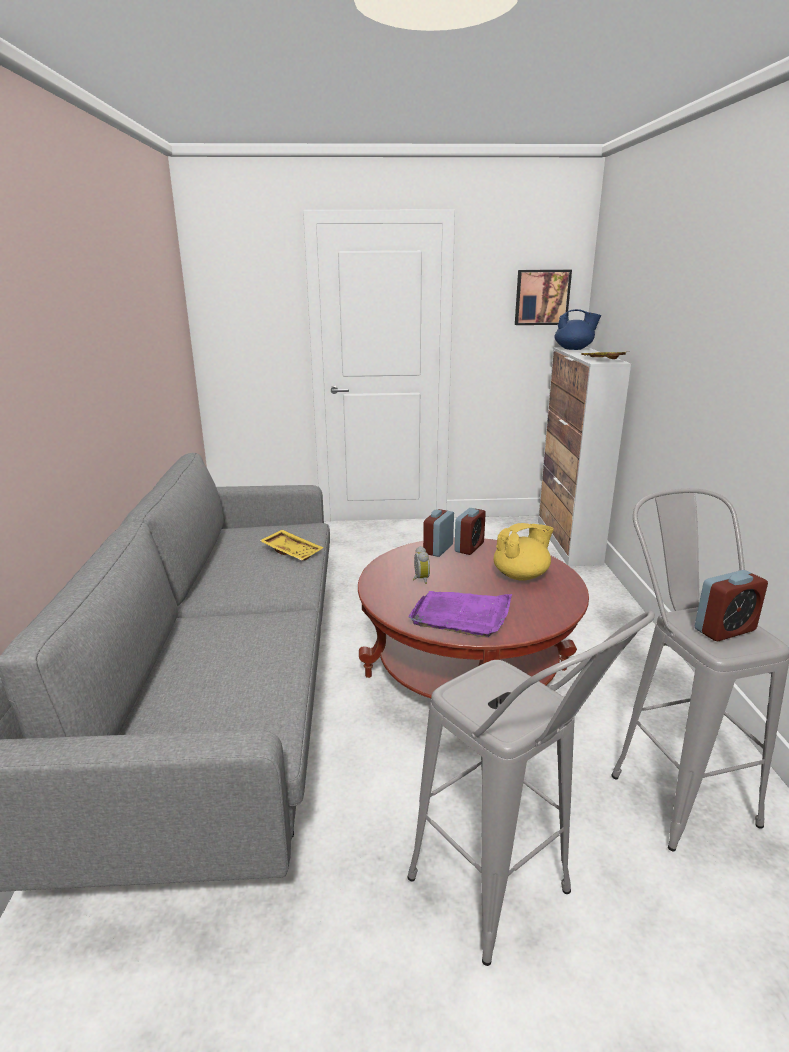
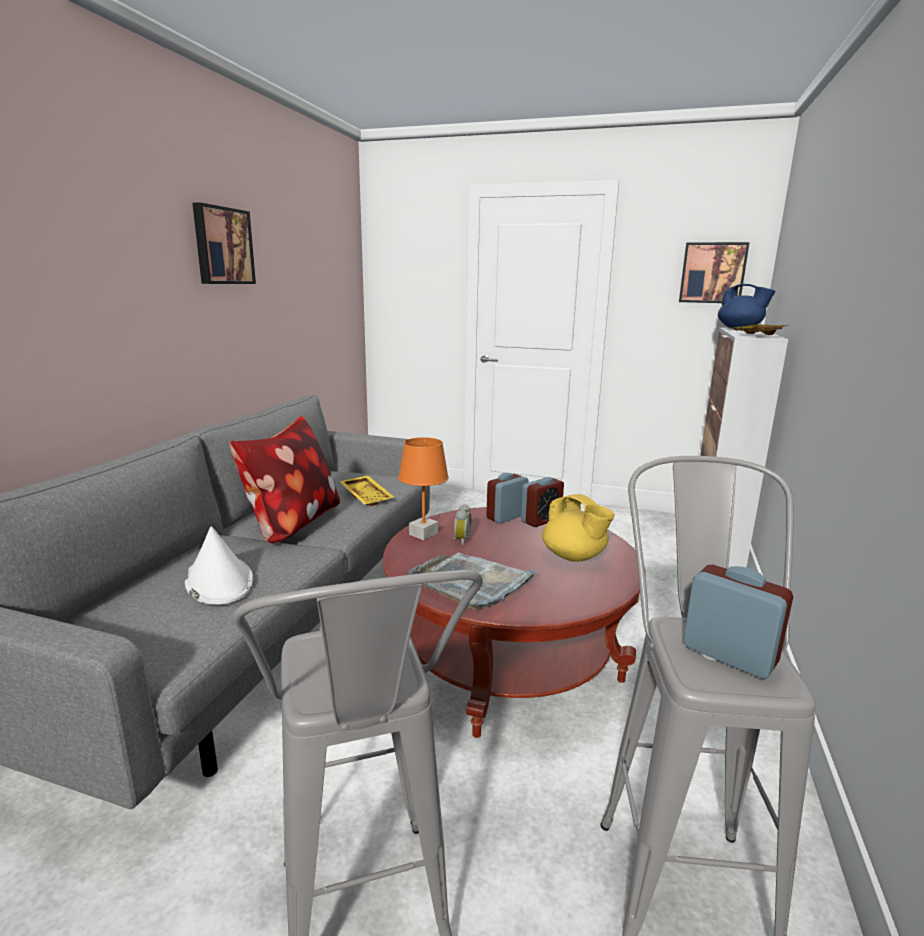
camera: 20 degrees right, 5 degrees down
purple tray [409,591,512,638] -> grey tray [407,553,538,610]
yellow teapot [494,523,554,581] -> yellow teapot turned 60 degrees clockwise [542,494,615,562]
alarm clock [695,570,768,641] -> alarm clock turned 135 degrees counterclockwise [683,565,793,678]
none -> white hat [185,527,253,605]
none -> picture [193,203,256,284]
none -> pillow [229,416,340,543]
none -> orange table lamp [398,437,449,540]

